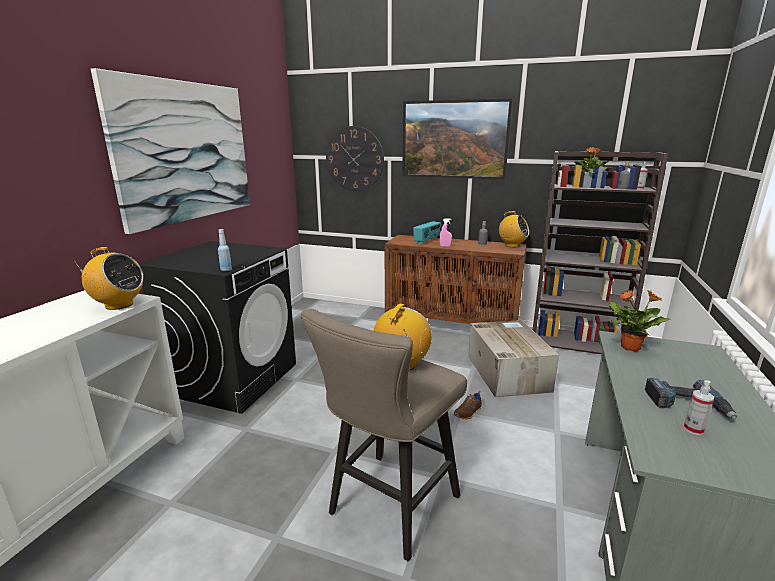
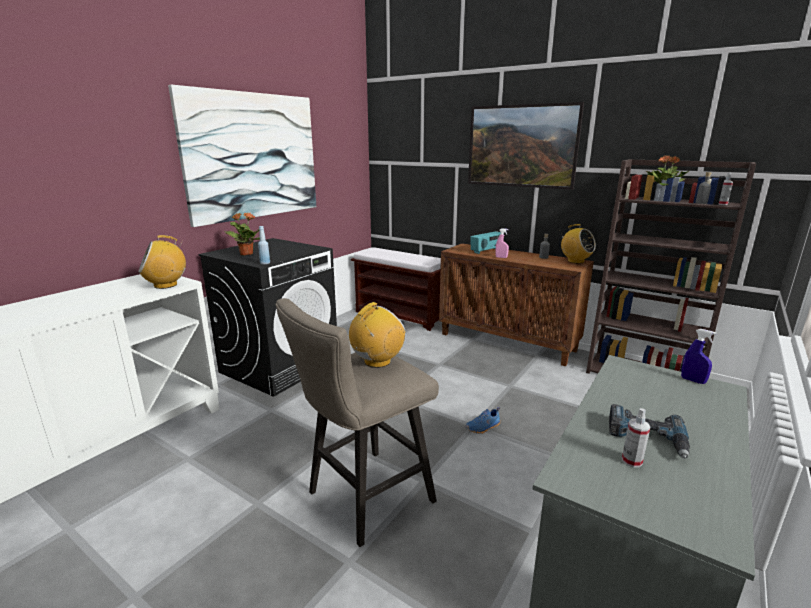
camera: 15 degrees right, 0 degrees up
radio [73,247,143,310] -> radio turned 120 degrees clockwise [138,235,186,289]
wall clock [326,126,384,191] -> none
brown shoe [454,391,482,420] -> blue shoe [465,407,500,434]
cardboard box [468,320,559,397] -> none
potted plant [608,290,670,352] -> potted plant moved to [224,213,260,256]
none -> brown bench [351,247,441,331]
none -> blue spray bottle [681,329,717,384]

